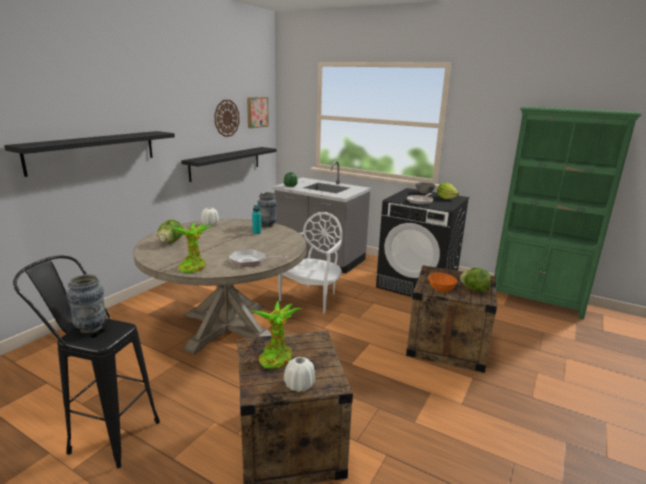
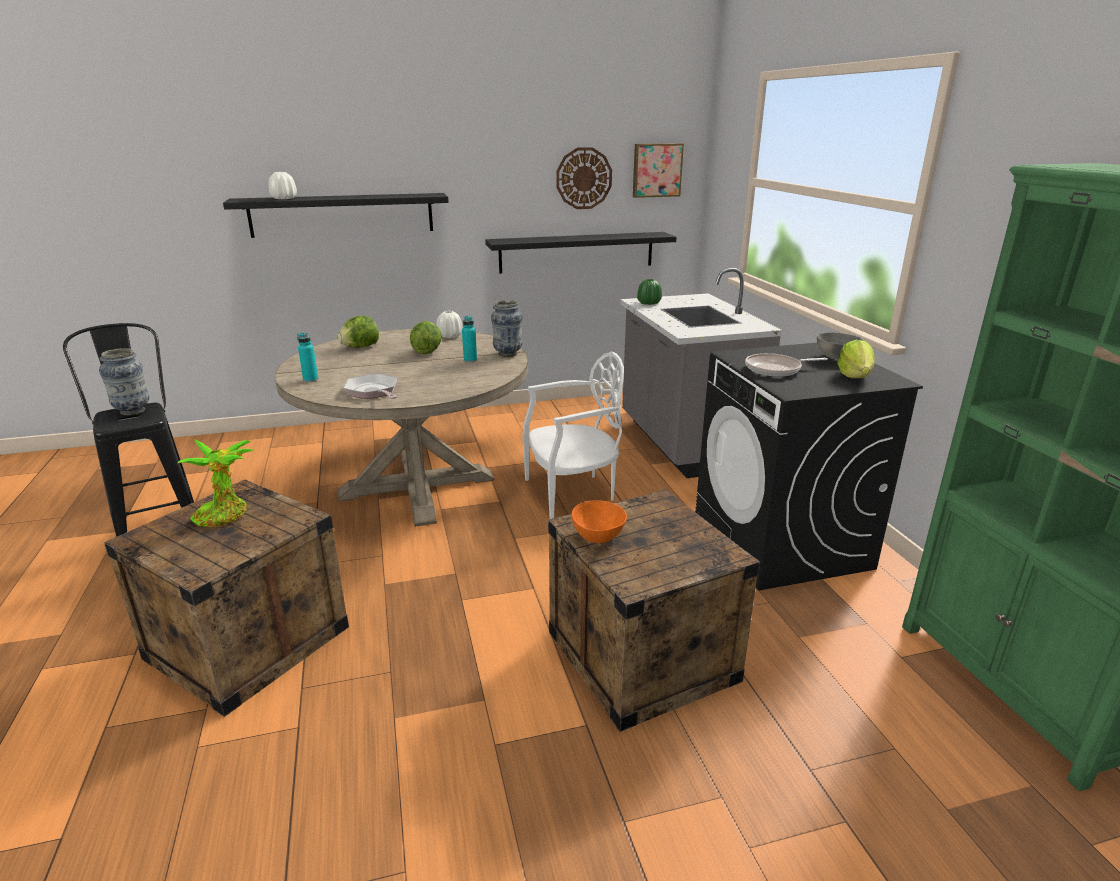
camera: 45 degrees right, 5 degrees up
potted plant [170,223,212,273] -> turquoise bottle [297,333,318,382]
white vase [284,357,315,392] -> white vase moved to [268,172,297,199]
lettuce [460,268,492,293] -> lettuce moved to [410,321,442,355]

